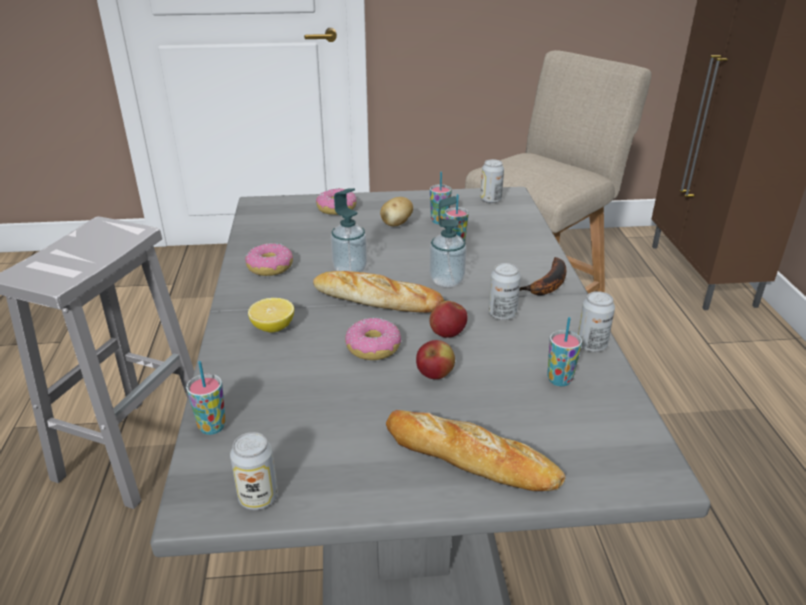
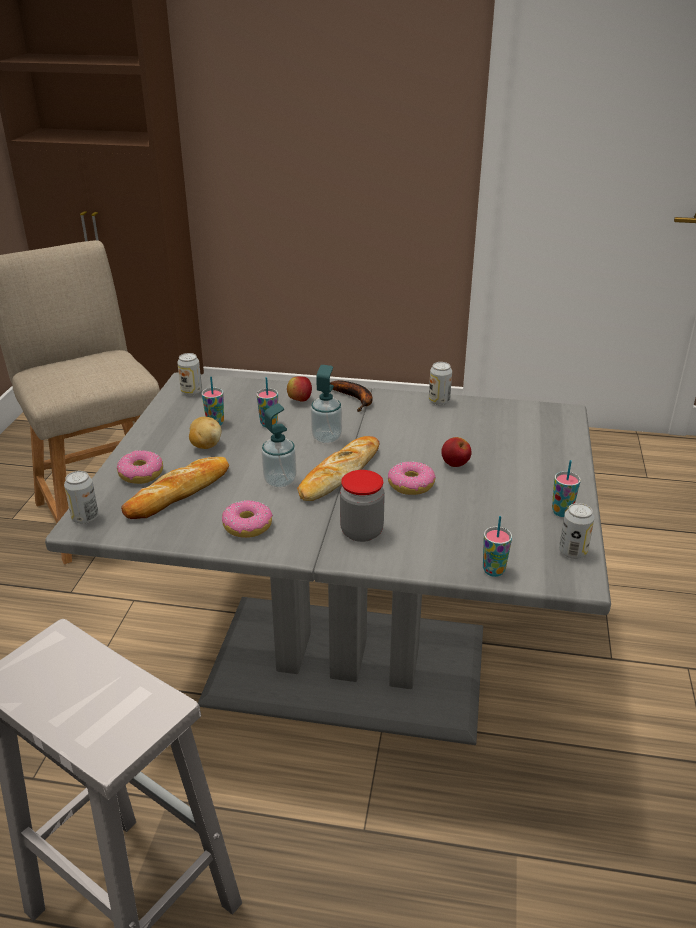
camera: 75 degrees left, 0 degrees up
lemon [248,298,294,332] -> jar [340,470,385,542]
bread [386,410,566,491] -> bread moved to [121,457,229,519]
apple [429,301,468,338] -> apple moved to [287,376,312,402]
can [488,263,521,320] -> can moved to [64,471,99,524]
cup [547,317,582,386] -> cup moved to [552,460,581,517]

